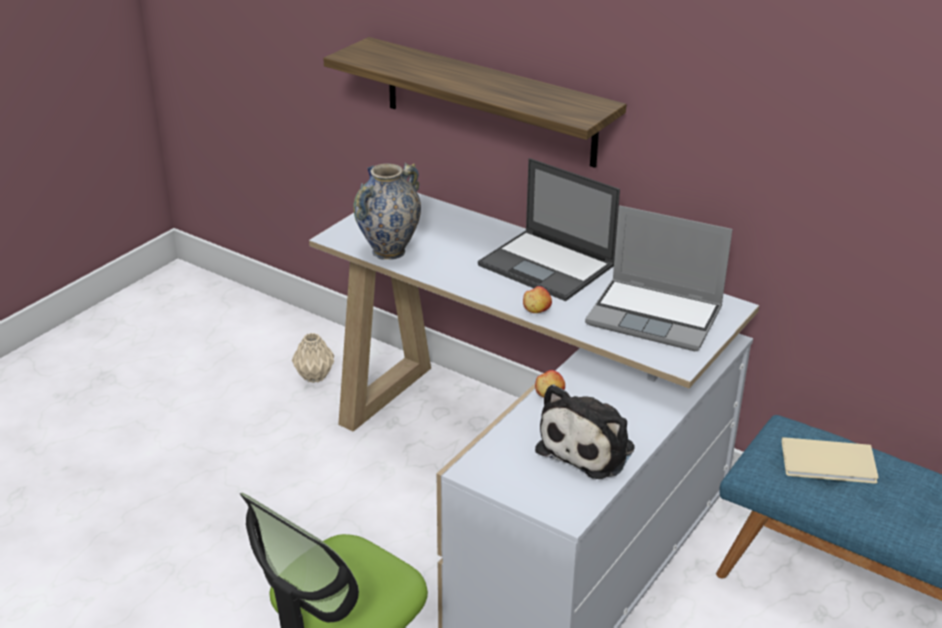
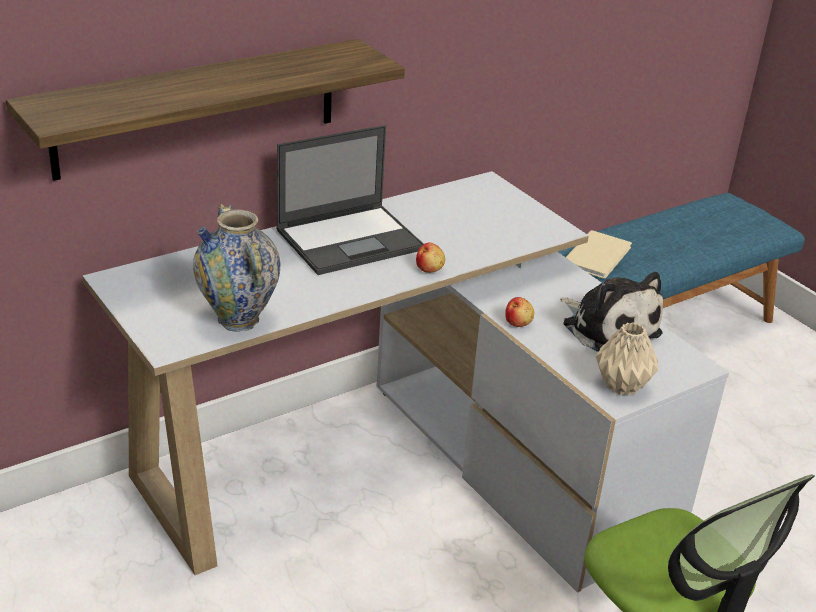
camera: 70 degrees left, 0 degrees up
beige vase [292,333,334,383] -> beige vase moved to [596,322,658,396]
laptop [585,205,733,351] -> none

